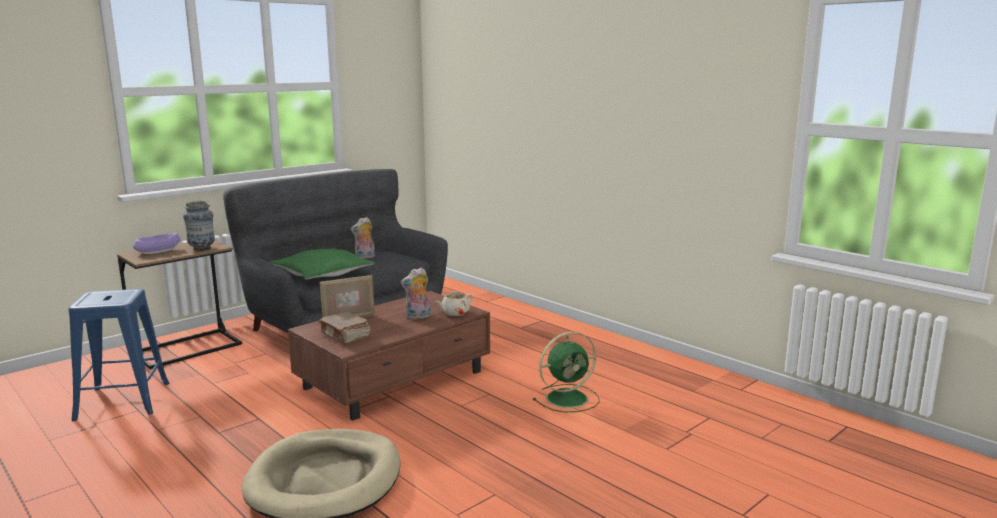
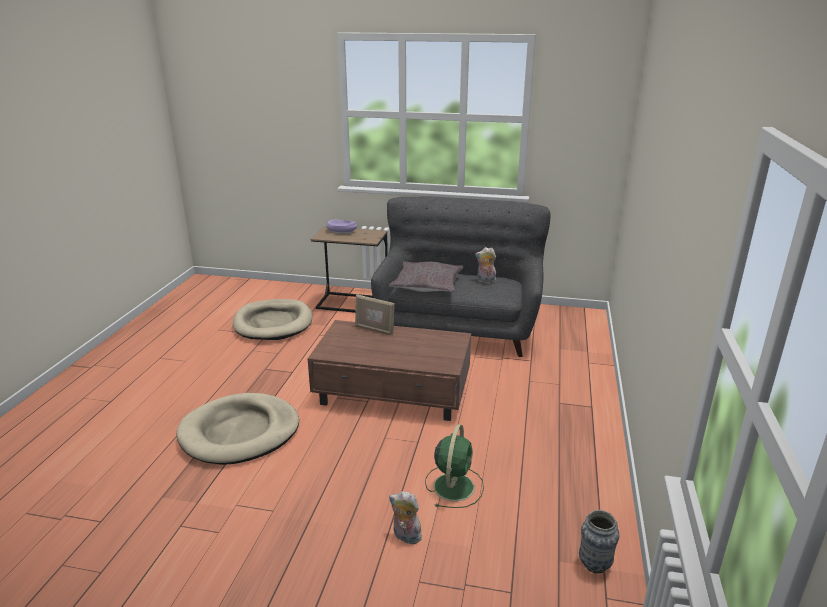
camera: 55 degrees right, 10 degrees up
blue stool [68,289,170,421] -> beige dog bed [233,299,312,340]
vase [183,201,215,251] -> vase moved to [579,510,619,574]
green pillow [269,248,375,279] -> grey pillow [389,261,463,292]
brown book [318,312,371,345] -> none
plush toy [401,268,431,320] -> plush toy moved to [389,491,422,544]
beige teapot [435,291,473,316] -> none
green fan [533,331,600,412] -> green fan turned 105 degrees counterclockwise [425,424,484,508]

